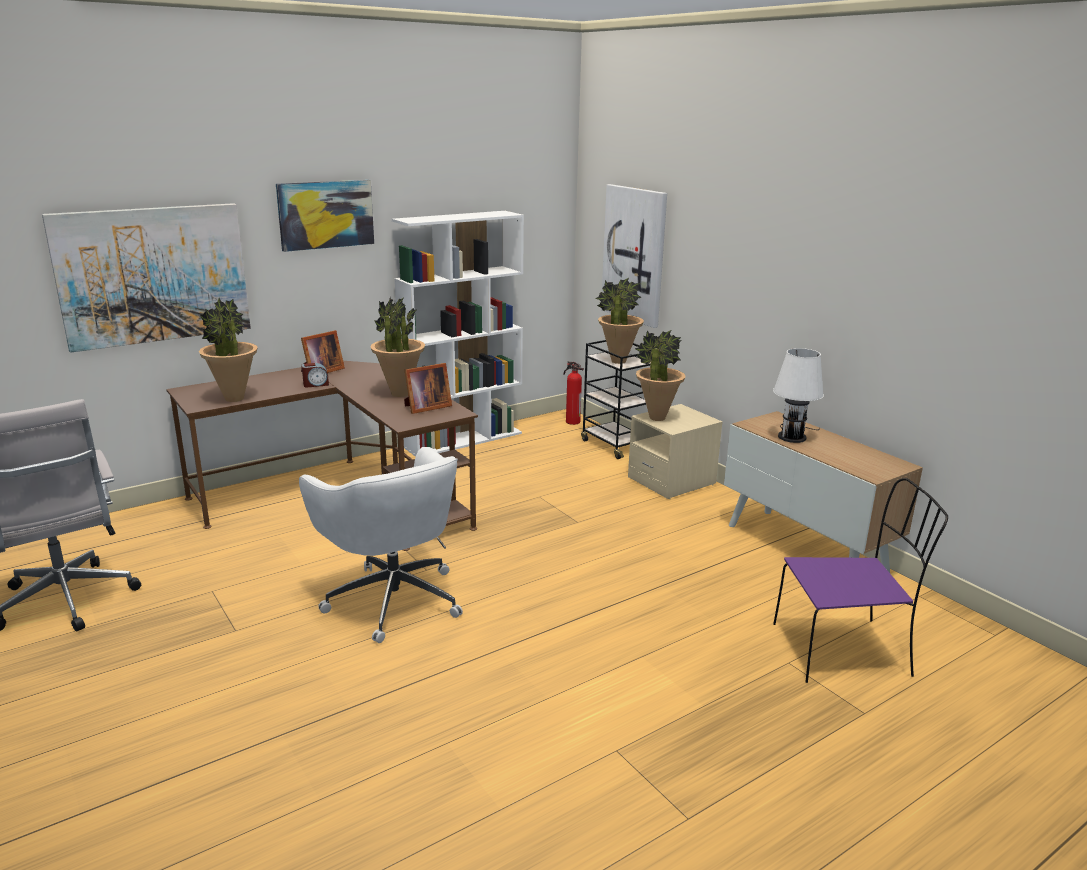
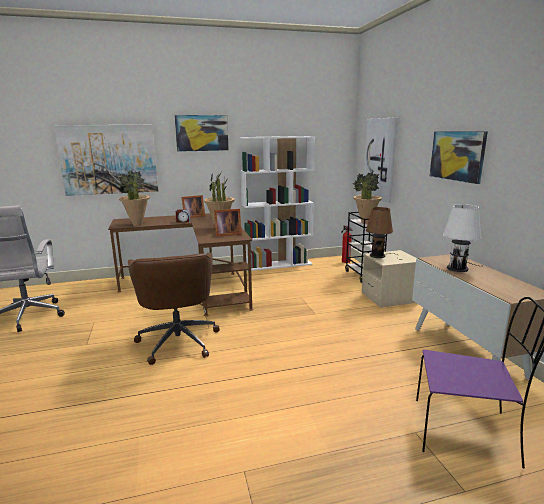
camera: 20 degrees right, 5 degrees down
white office chair [299,447,463,643] -> brown office chair [128,252,220,365]
potted plant [635,330,686,421] -> brown table lamp [366,207,399,260]
none -> picture [430,131,488,184]

